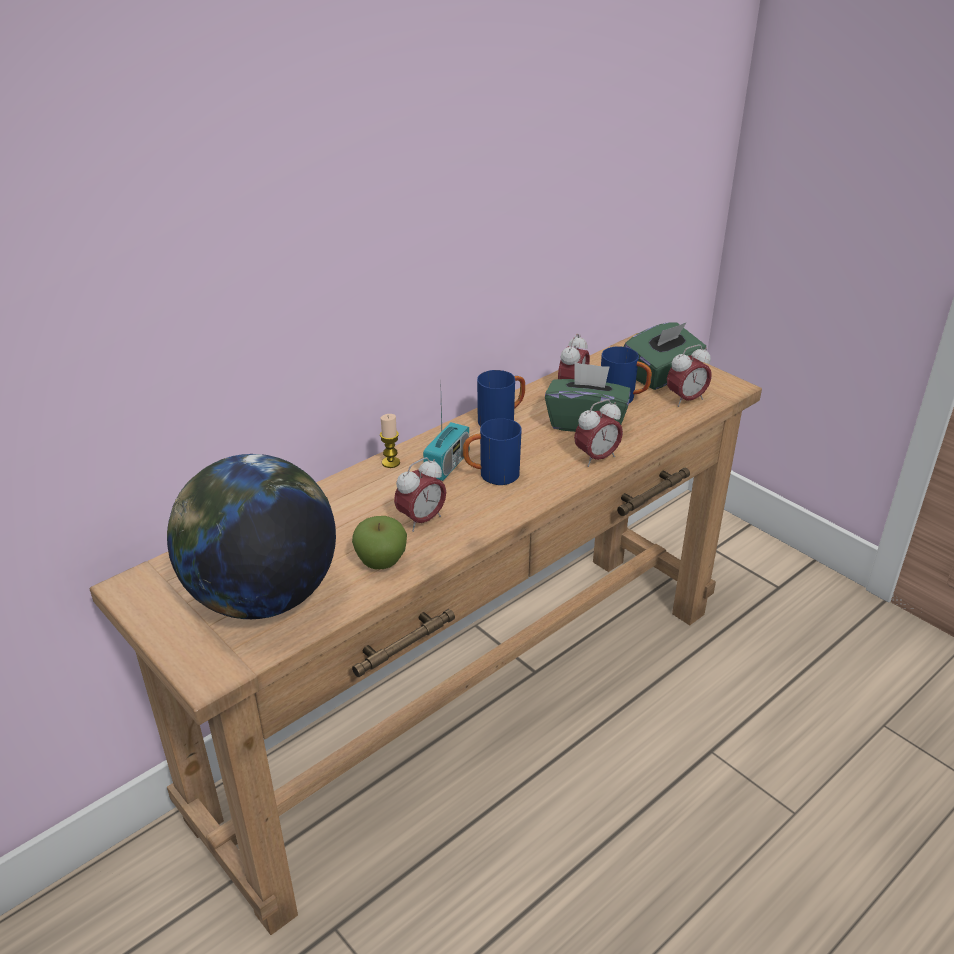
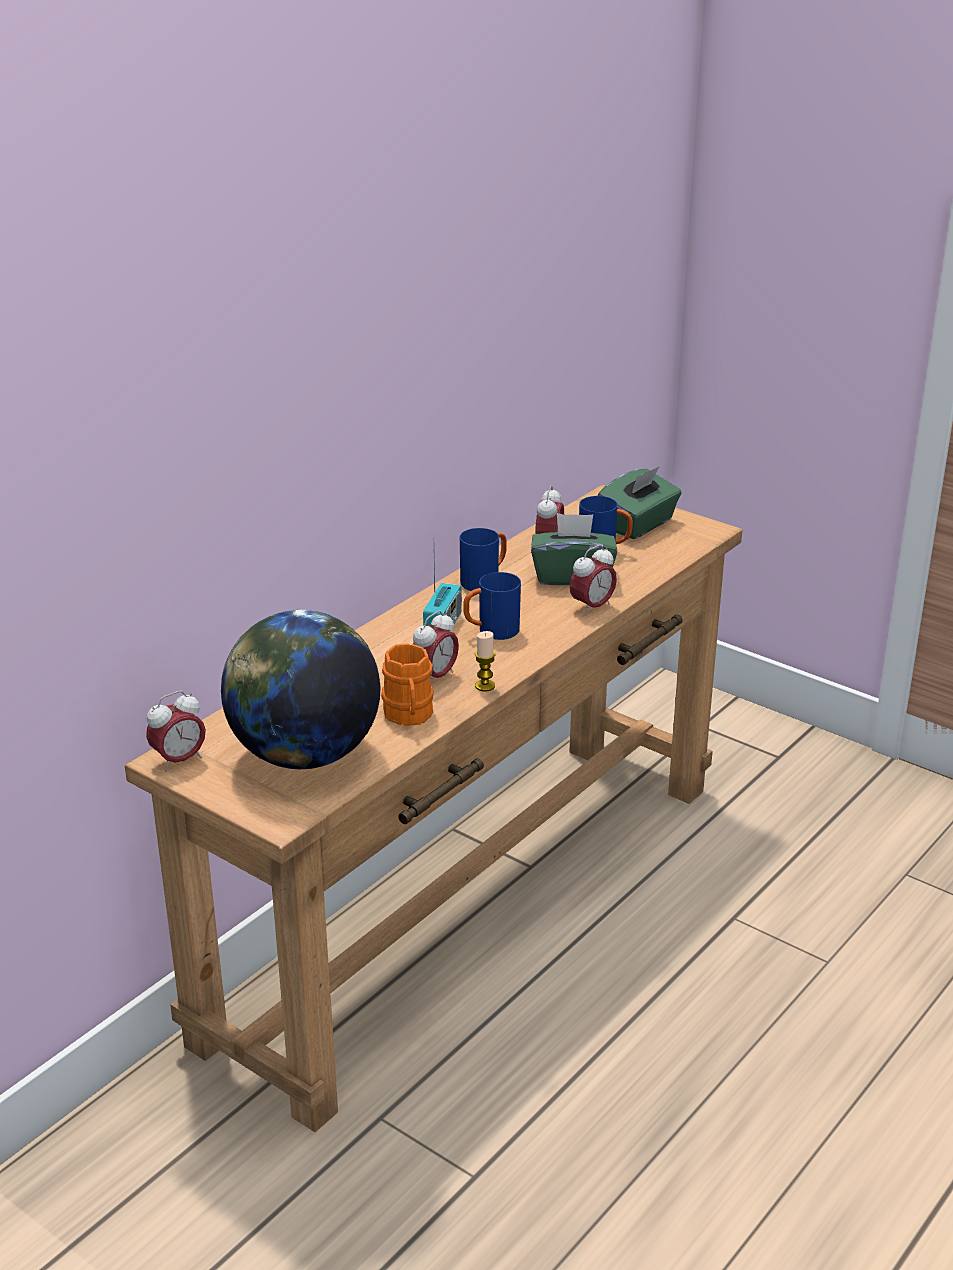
camera: 10 degrees left, 5 degrees down
apple [352,516,407,569] -> orange mug [381,643,434,726]
candle [380,414,400,468] -> candle moved to [475,631,496,691]
alarm clock [667,345,712,407] -> alarm clock moved to [146,691,206,772]

